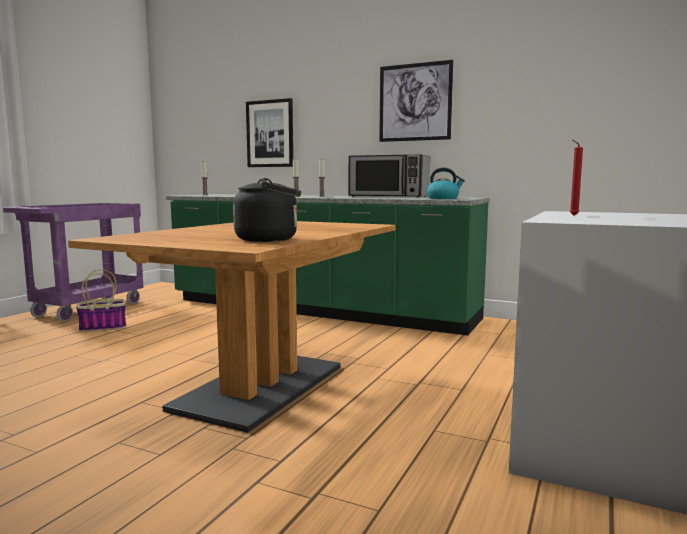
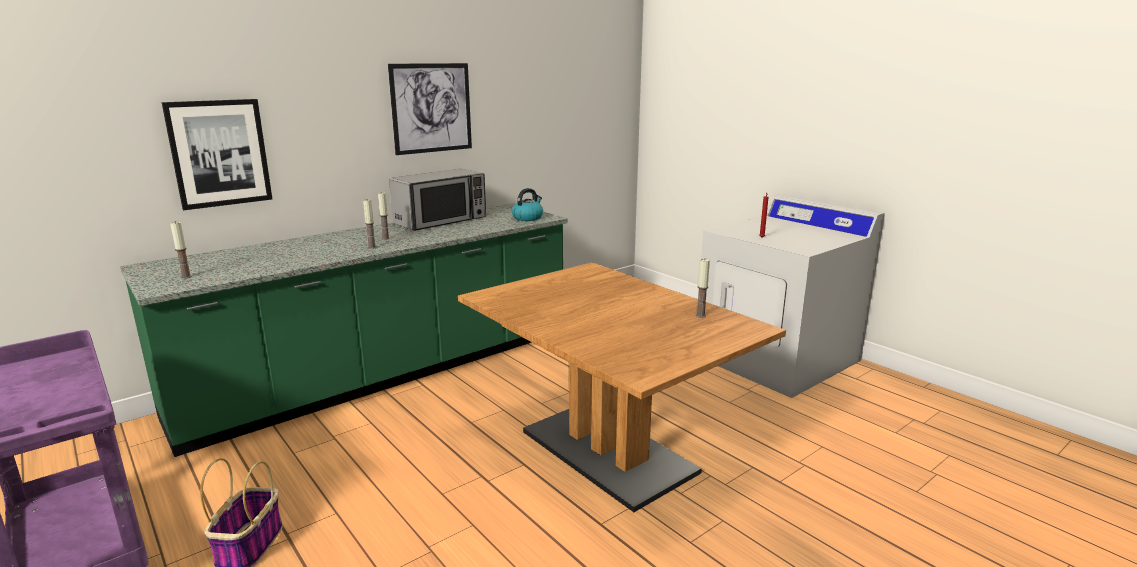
camera: 65 degrees left, 10 degrees up
black kettle [233,178,301,242] -> candle [696,258,710,318]

